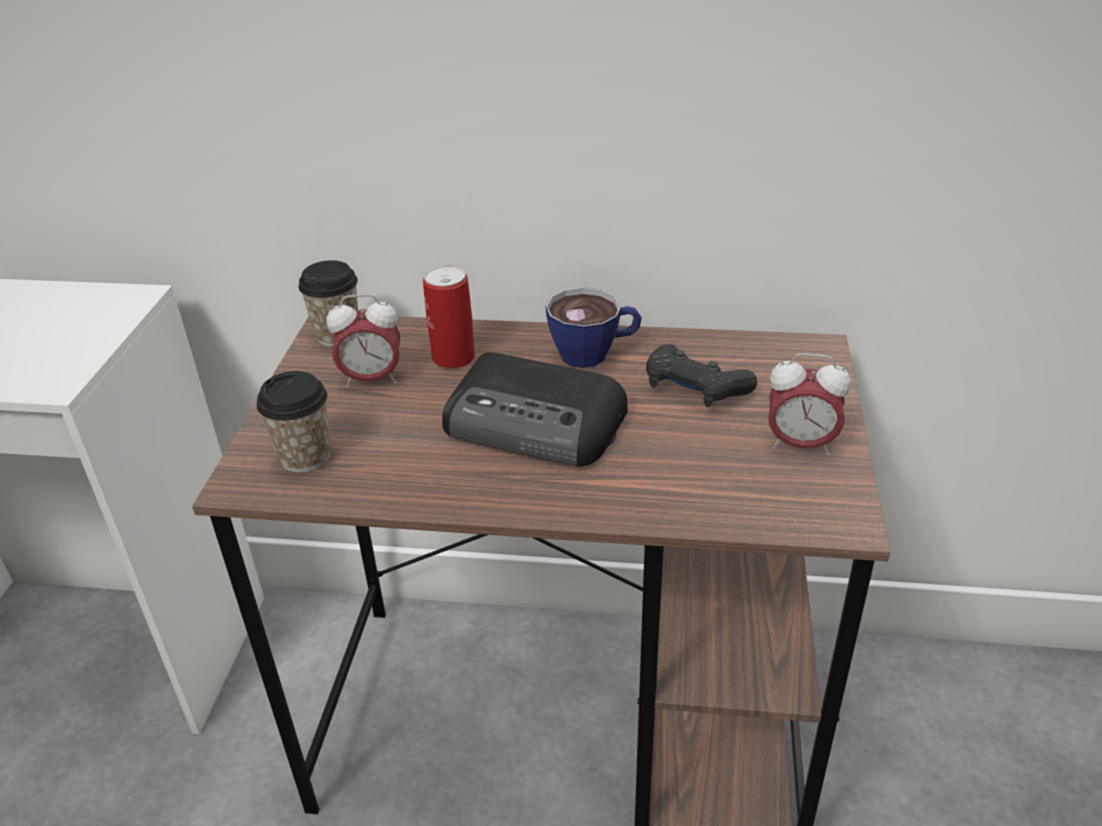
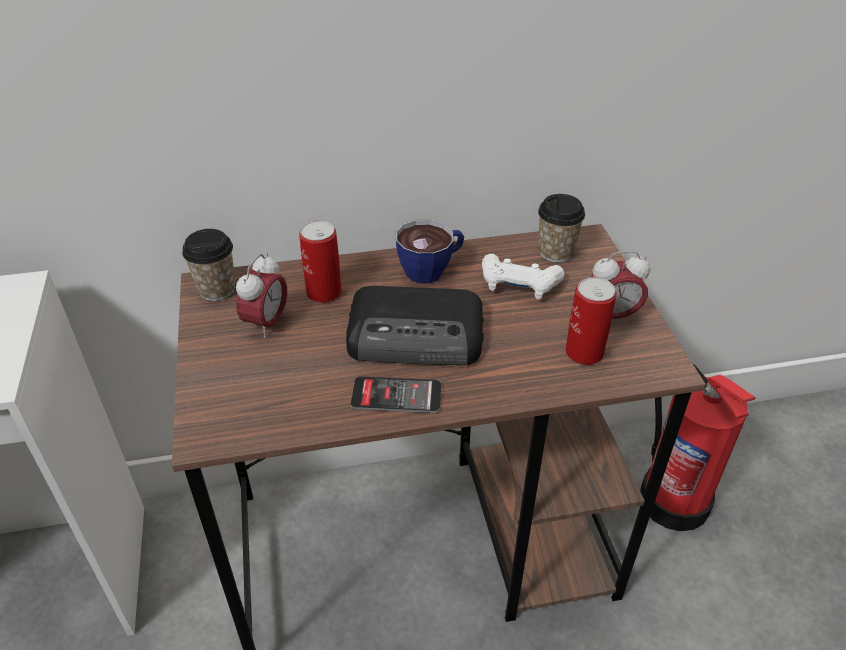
camera: 20 degrees left, 5 degrees up
cup [256,371,331,472] -> cup moved to [538,194,585,263]
alarm clock [326,294,400,388] -> alarm clock turned 45 degrees counterclockwise [236,253,287,338]
black game controller [646,344,757,407] -> white game controller [482,254,564,299]
none -> phone [351,376,442,413]
none -> can [565,277,617,365]
none -> fire extinguisher [640,364,756,531]

